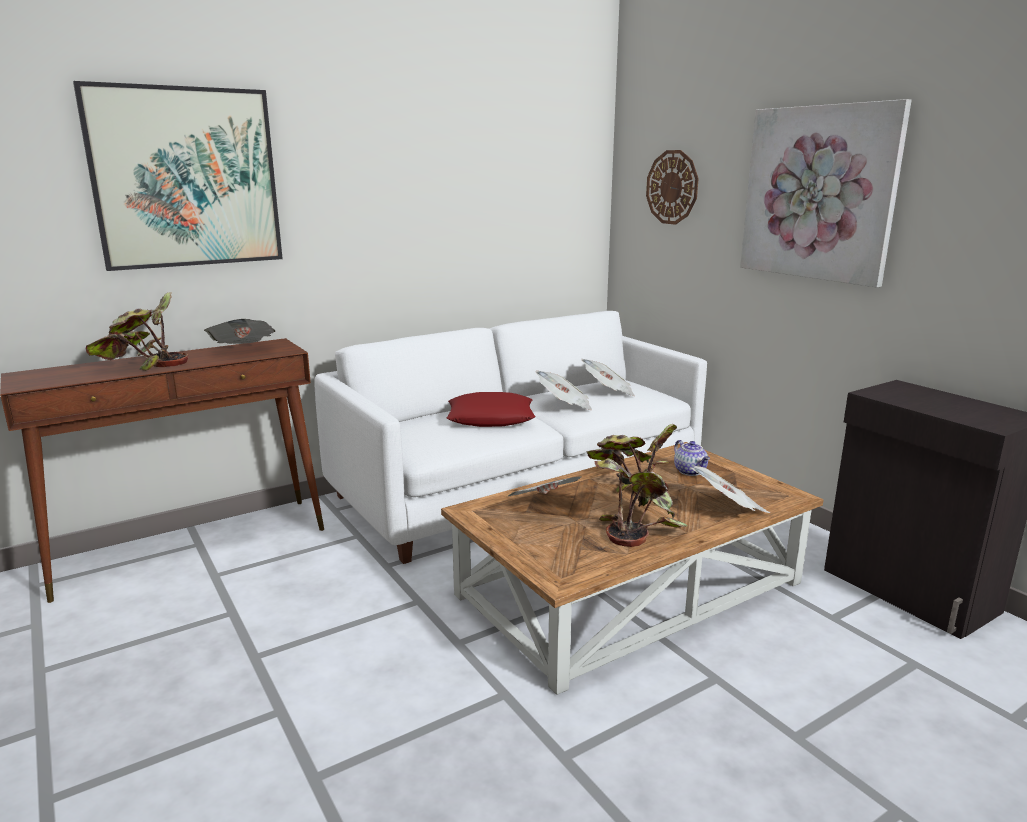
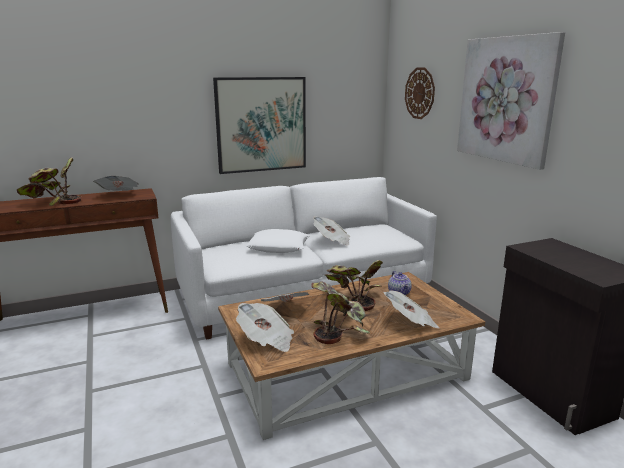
camera: 10 degrees right, 0 degrees up
picture [73,81,283,271] -> picture moved to [213,77,306,174]
red pillow [446,392,536,427] -> white pillow [246,229,309,253]
newspaper [581,359,635,396] -> newspaper moved to [236,303,294,352]

